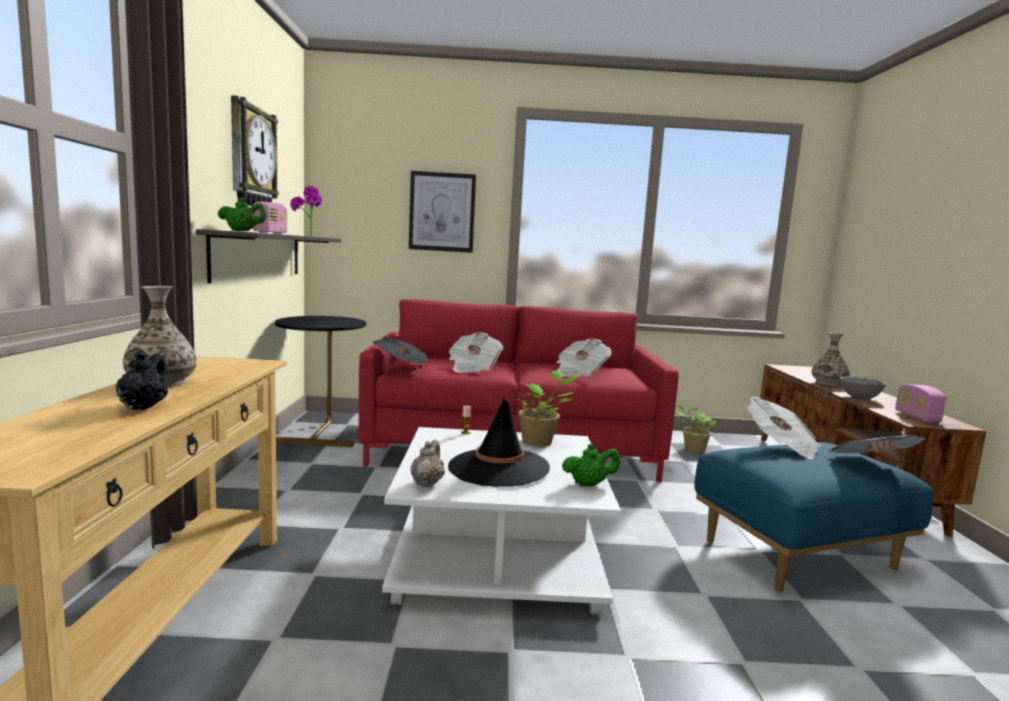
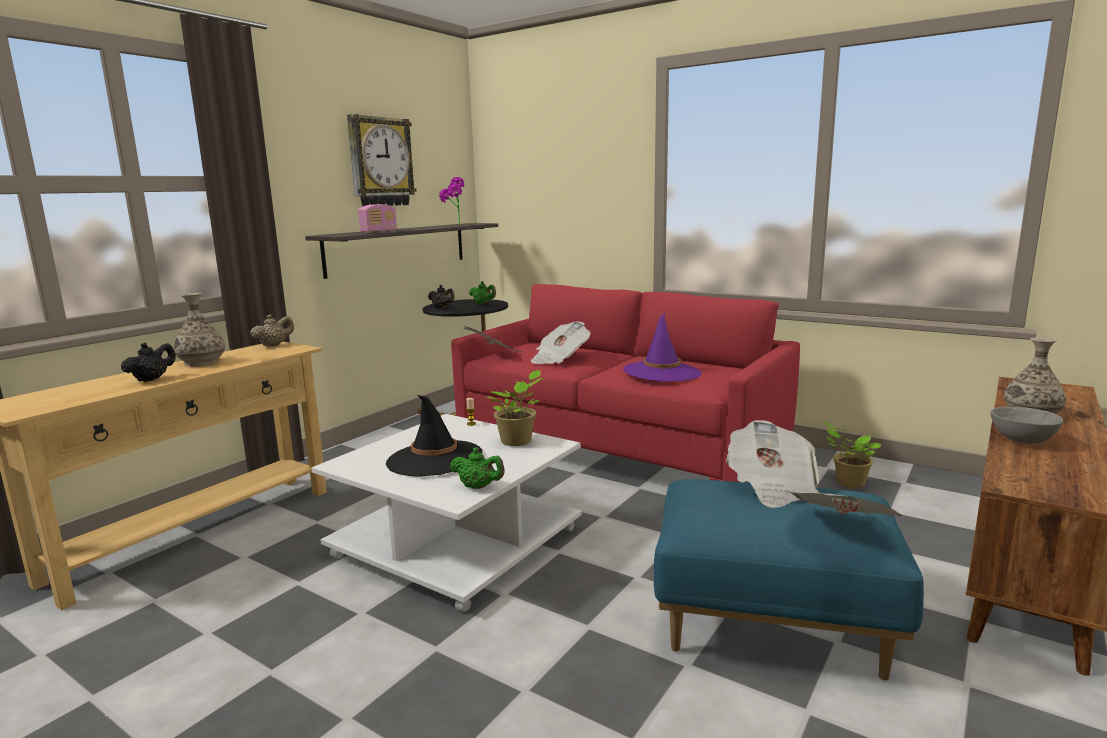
camera: 35 degrees right, 5 degrees up
green teapot [218,197,267,231] -> green teapot moved to [469,281,496,304]
picture [409,171,476,253] -> none
beige teapot [411,439,445,488] -> beige teapot moved to [250,314,294,347]
newspaper [556,339,612,377] -> purple hat [623,313,702,382]
radio [895,384,946,422] -> none
none -> black teapot [428,285,455,308]

